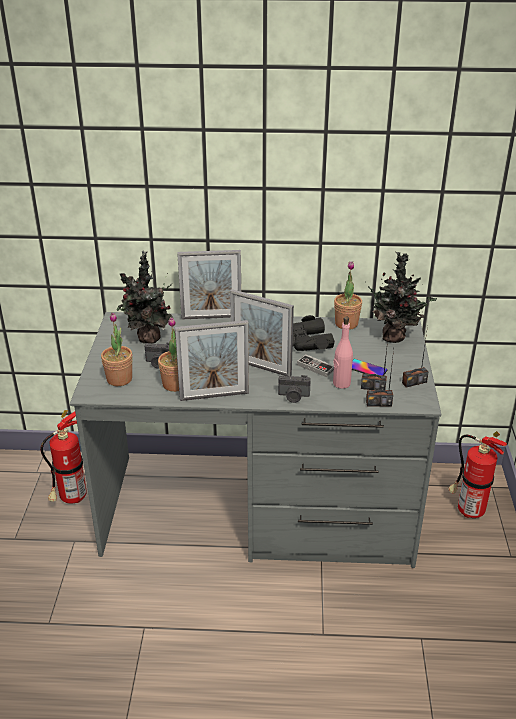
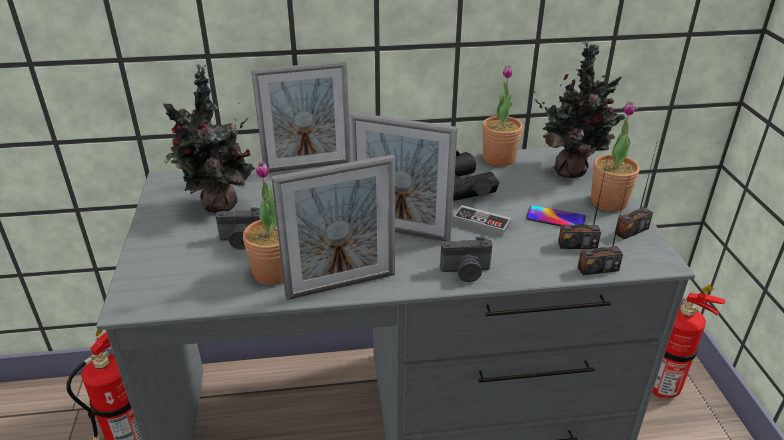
camera: 10 degrees left, 0 degrees up
potted plant [101,312,132,386] -> potted plant moved to [591,102,640,211]
pink bottle [333,317,353,389] -> none

